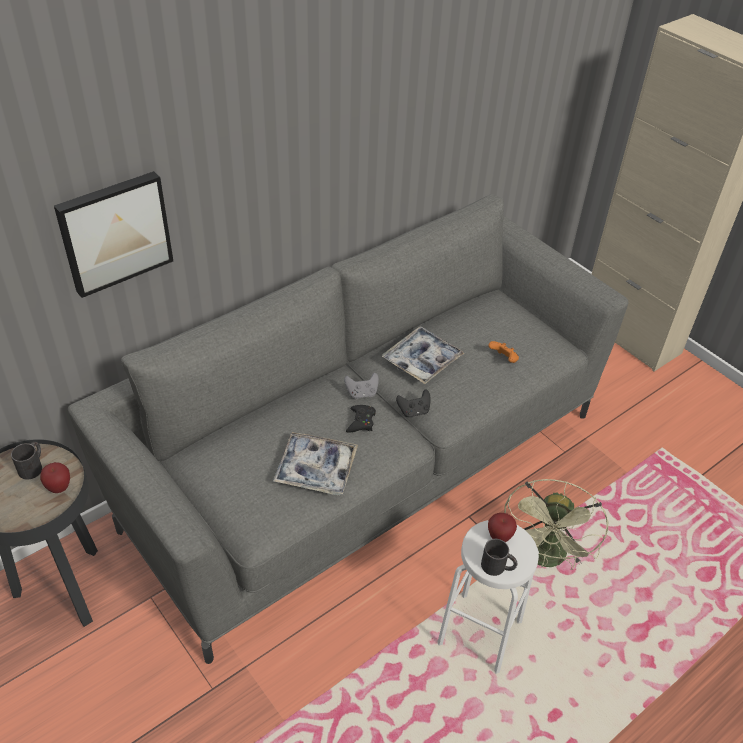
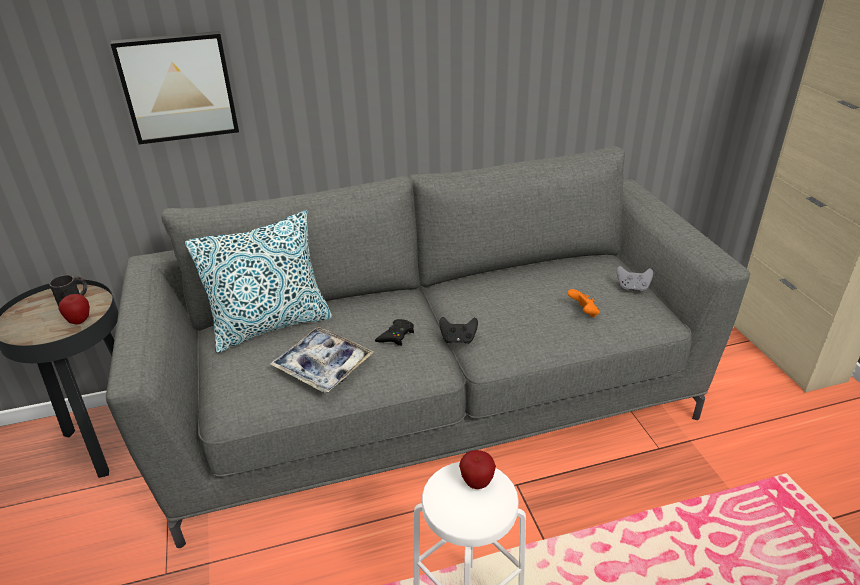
camera: 25 degrees right, 10 degrees down
grey game controller [344,373,379,399] -> grey game controller moved to [616,266,653,292]
tray [382,326,464,384] -> none
black mug [481,539,517,576] -> none
green fan [504,479,609,570] -> none
none -> pillow [185,210,332,353]

